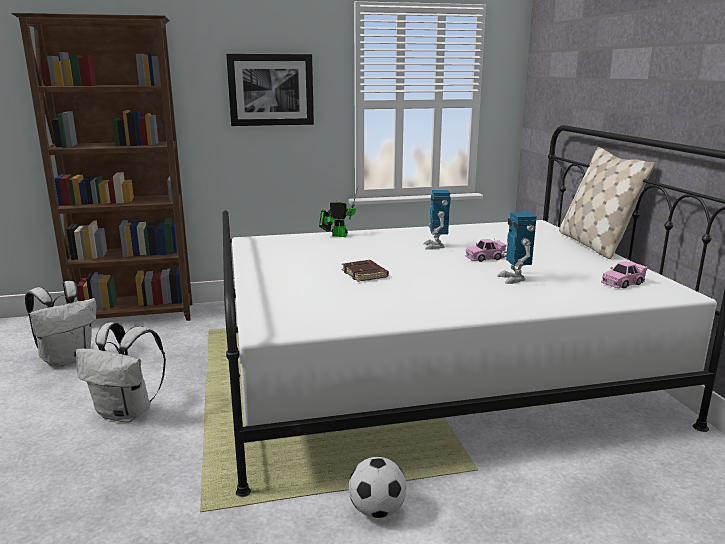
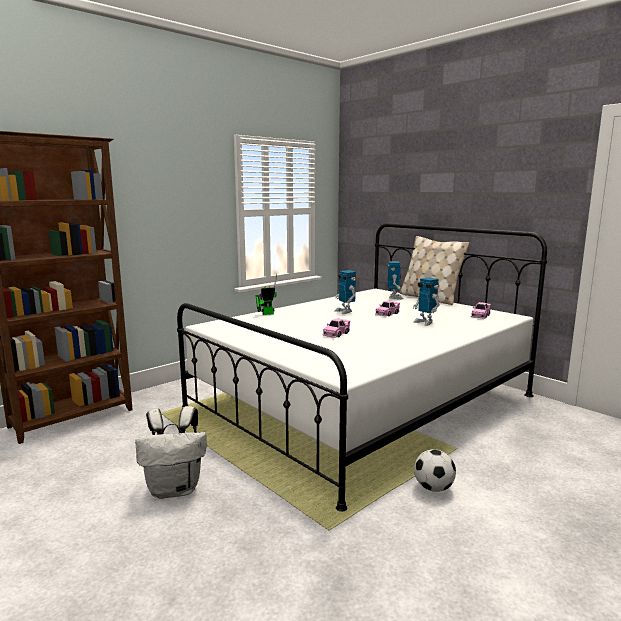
camera: 30 degrees left, 5 degrees down
white backpack [25,281,97,367] -> none
picture [226,54,314,126] -> none
brown book [342,260,389,282] -> pink toy car [323,318,350,338]
none -> toy robot [388,261,403,299]

